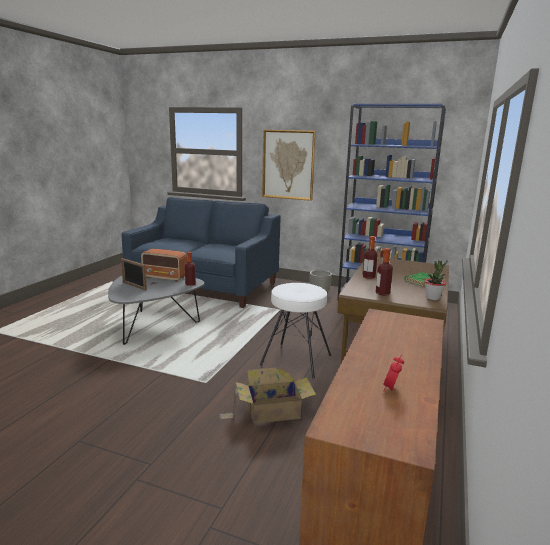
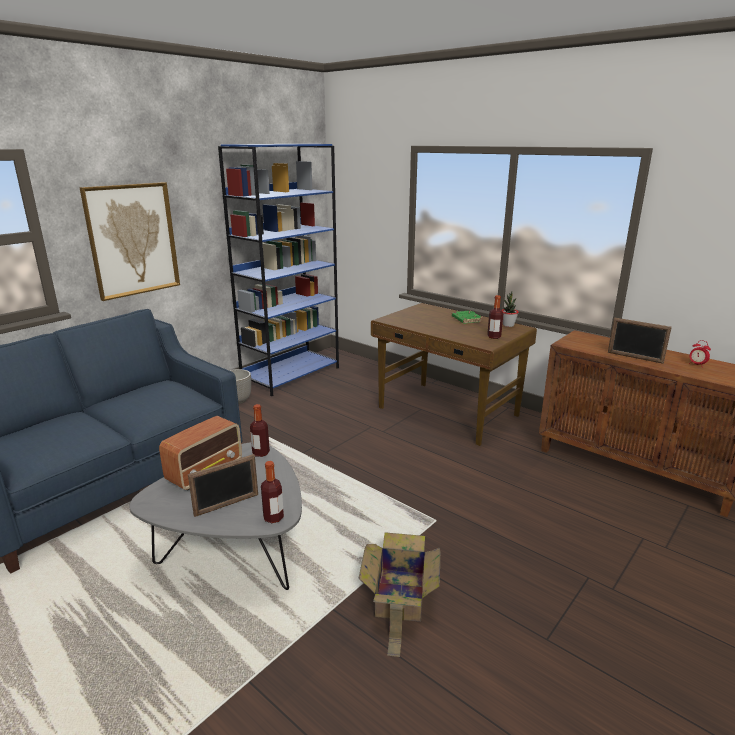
camera: 70 degrees left, 5 degrees up
cardboard box [219,367,316,424] -> cardboard box moved to [358,532,440,657]
white stool [260,283,331,379] -> none
bottle [362,236,378,279] -> bottle moved to [261,461,284,523]
none -> picture frame [608,317,672,364]

